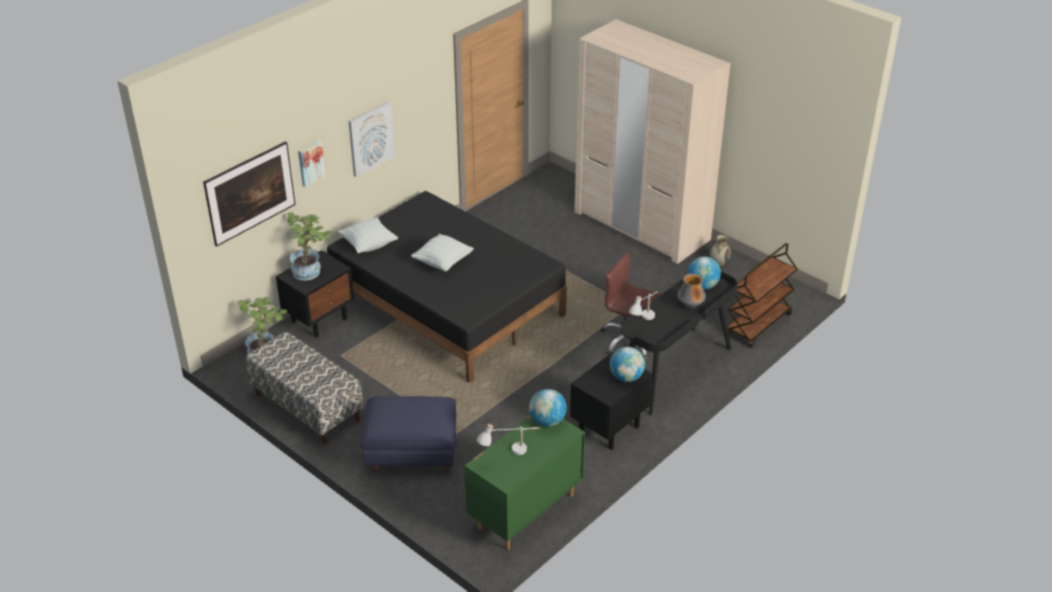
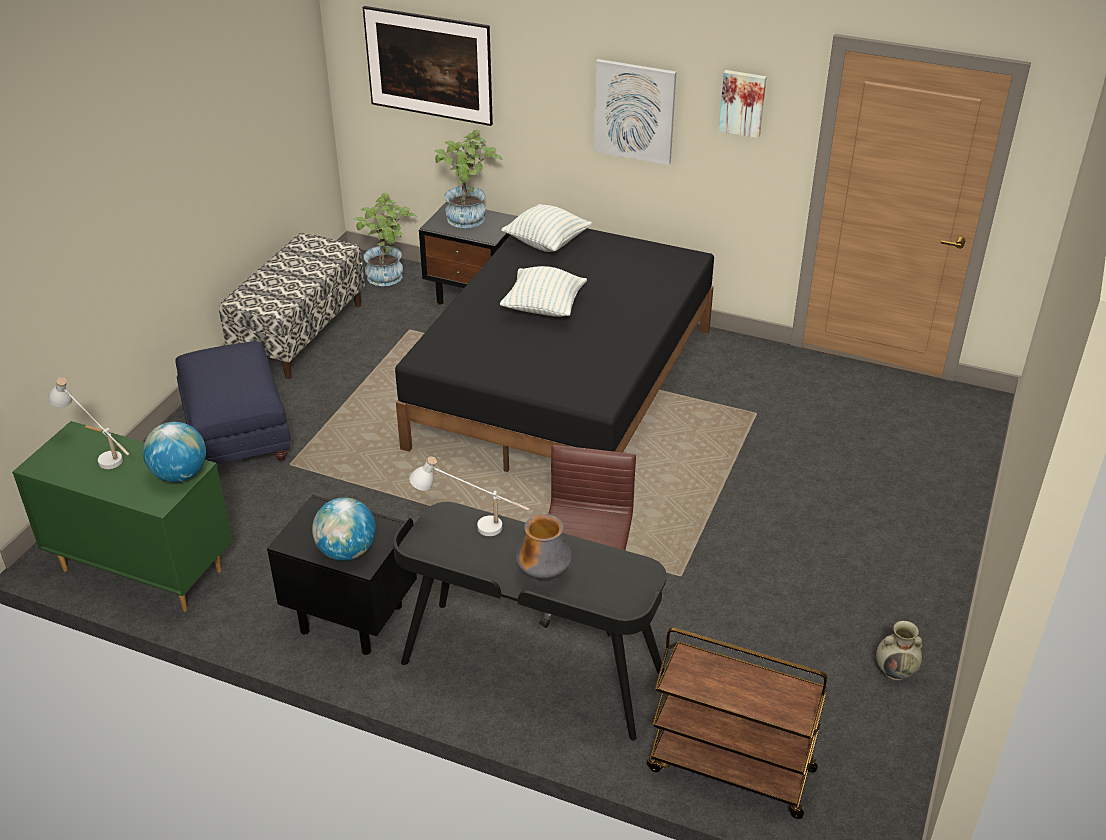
camera: 70 degrees right, 0 degrees up
picture [298,140,326,187] -> picture moved to [719,70,767,138]
beige wardrobe [574,19,730,264] -> none
globe [687,256,721,290] -> none

